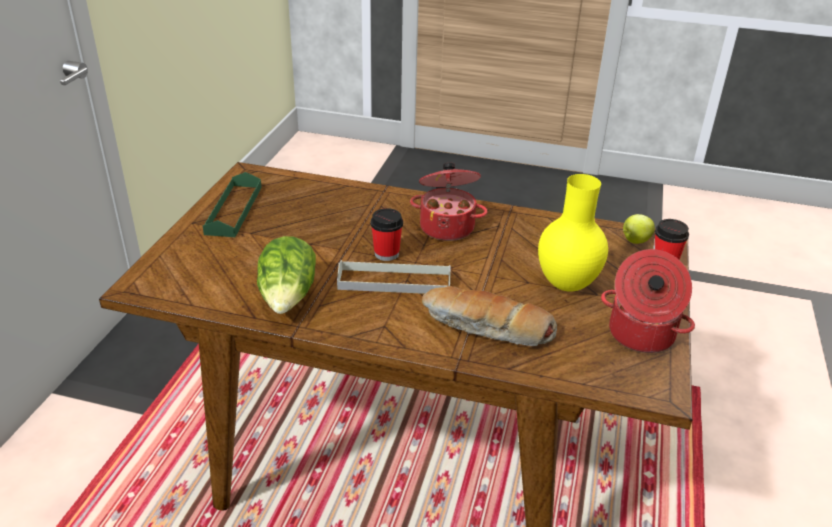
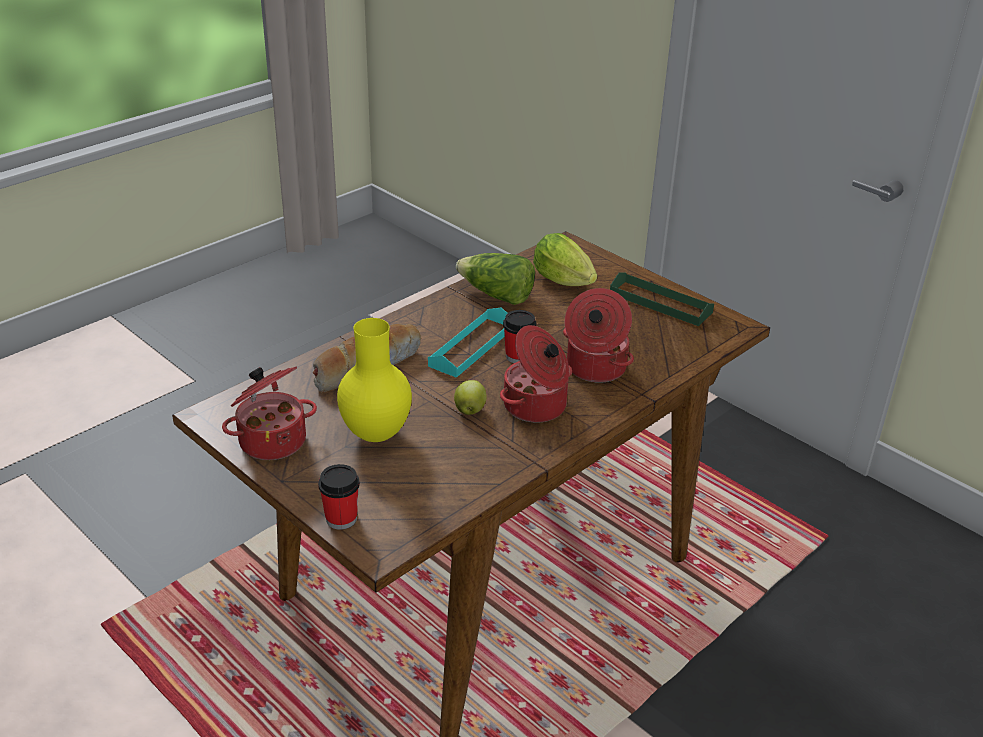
camera: 120 degrees right, 0 degrees up
grey tray [337,260,451,294] -> turquoise tray [428,308,507,378]
apple [623,214,655,244] -> apple moved to [454,380,487,415]
none -> lettuce [533,233,597,286]
none -> cooking pot [563,288,634,383]

